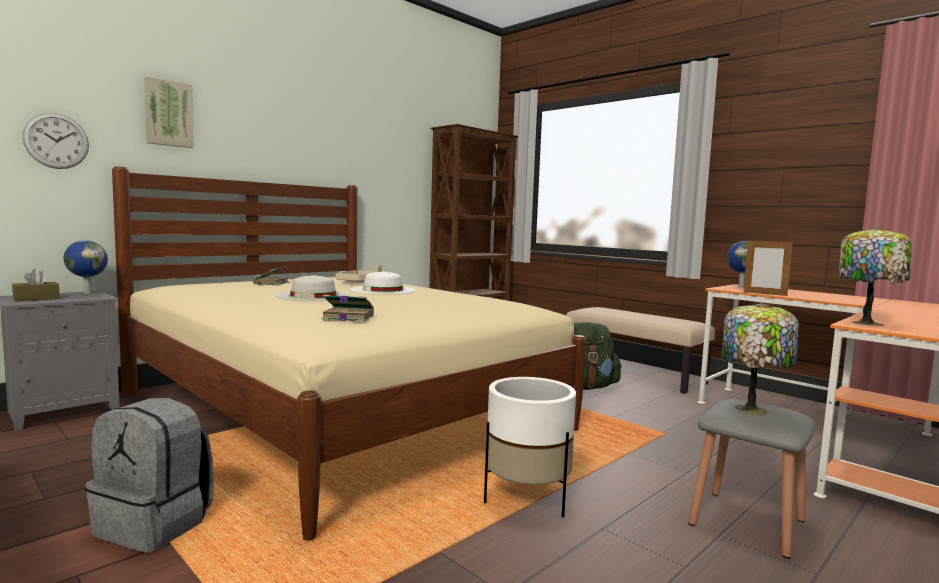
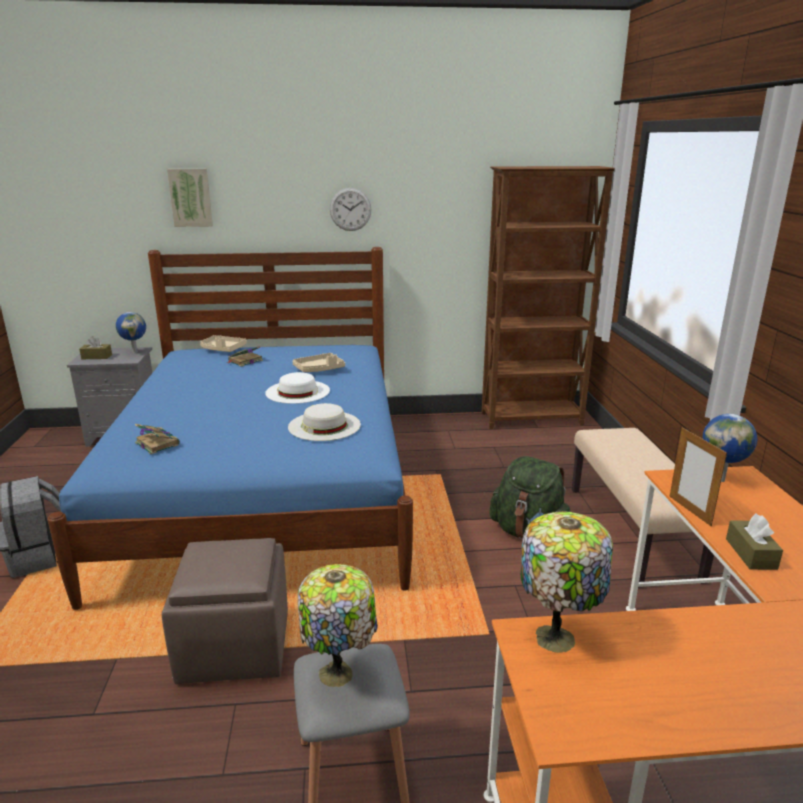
camera: 40 degrees right, 15 degrees up
wall clock [22,113,89,169] -> wall clock moved to [330,188,371,231]
beige bed [112,167,586,541] -> blue bed [47,247,413,610]
white hat [275,275,351,301] -> white hat moved to [288,403,361,441]
white planter [484,377,576,517] -> brown ottoman [162,538,288,684]
none -> beige tray [200,335,247,352]
none -> brown tissue box [726,514,783,570]

